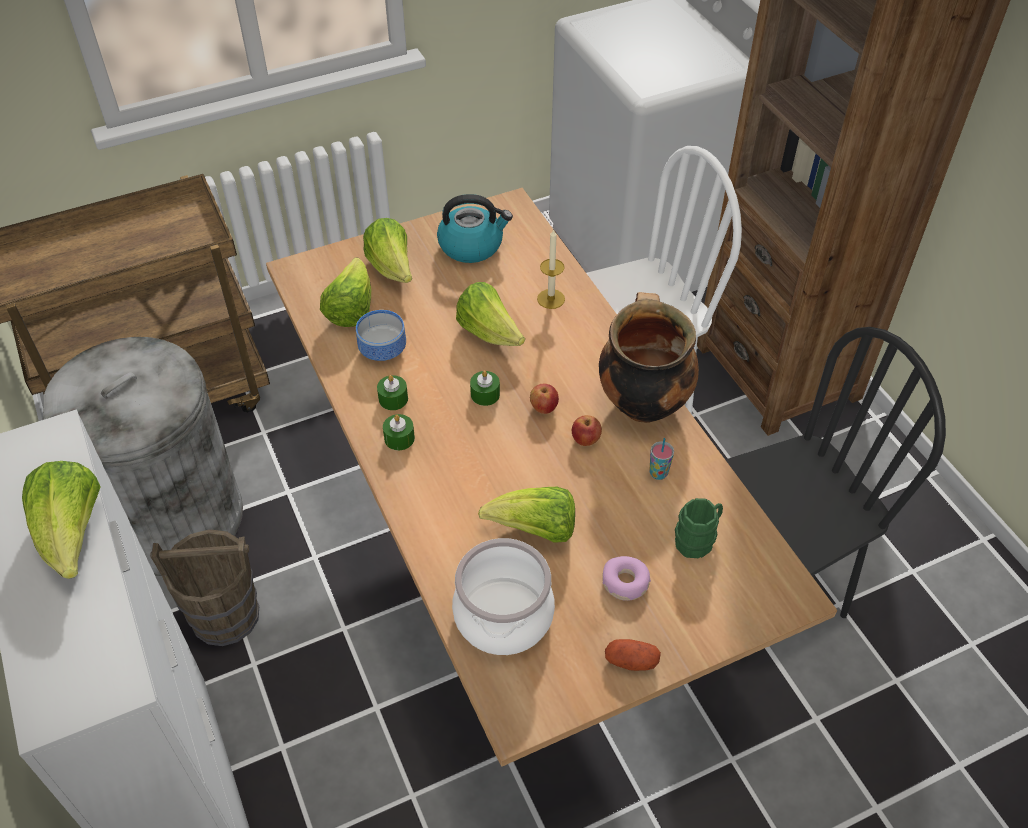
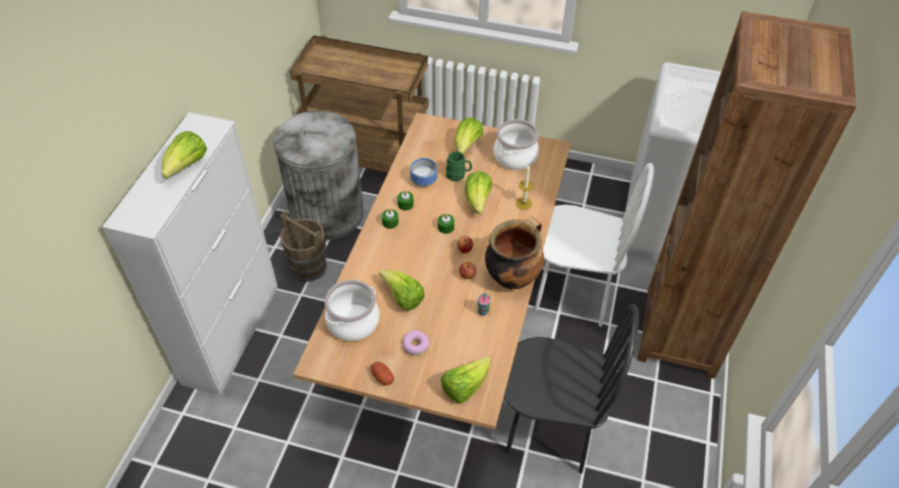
camera: 40 degrees right, 0 degrees up
lettuce [320,257,371,327] -> lettuce moved to [441,356,491,403]
kettle [437,194,513,263] -> cooking pot [493,119,539,170]
green mug [675,498,723,558] -> green mug moved to [446,151,472,182]

